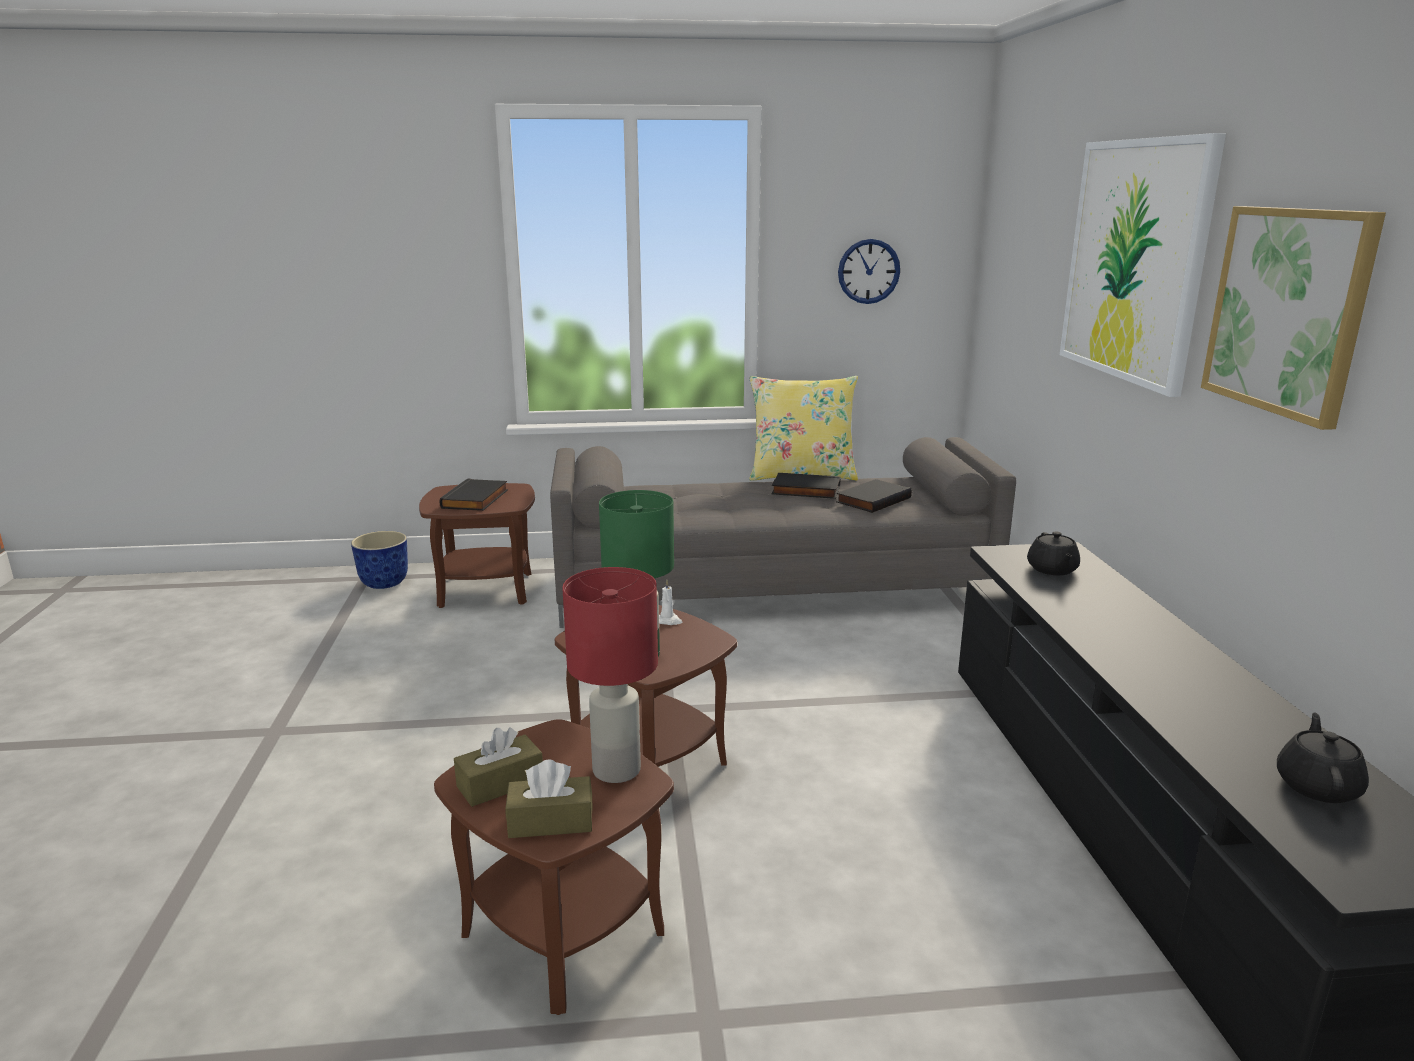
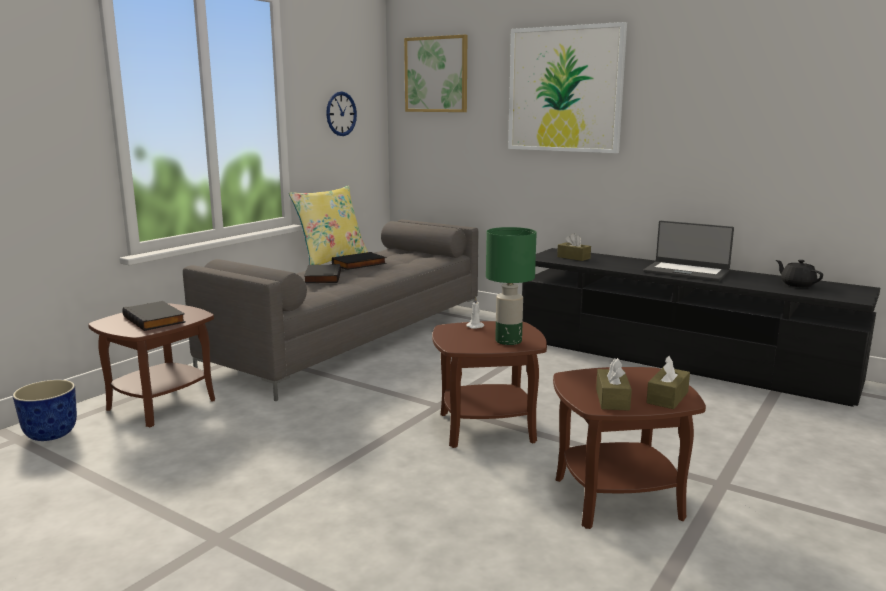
camera: 50 degrees left, 5 degrees down
red table lamp [562,567,658,783] -> none
black book [836,479,912,513] -> black book moved to [304,264,341,283]
black teapot [1027,531,1080,575] -> brown tissue box [557,233,591,261]
picture [1201,206,1386,430] -> picture moved to [404,35,467,112]
none -> laptop [644,221,734,281]

